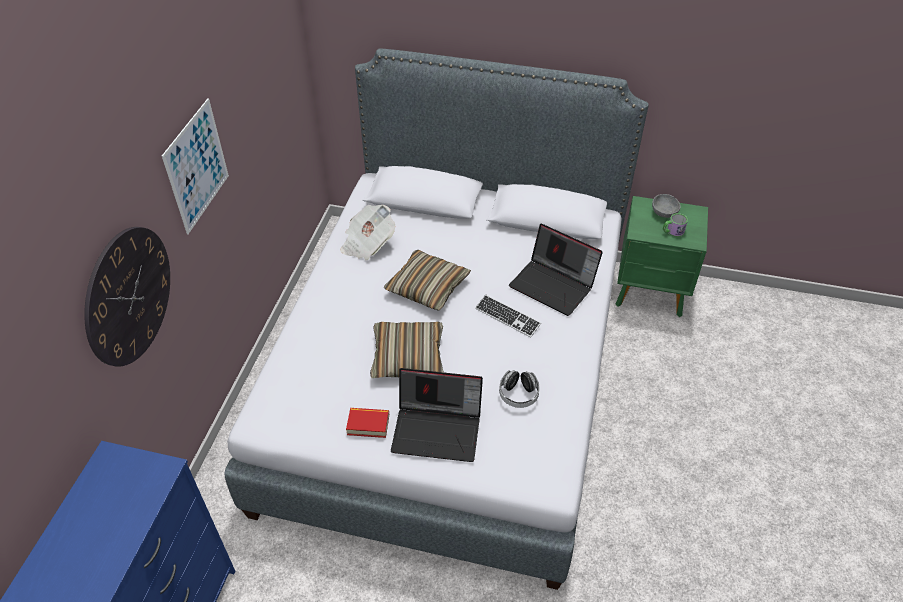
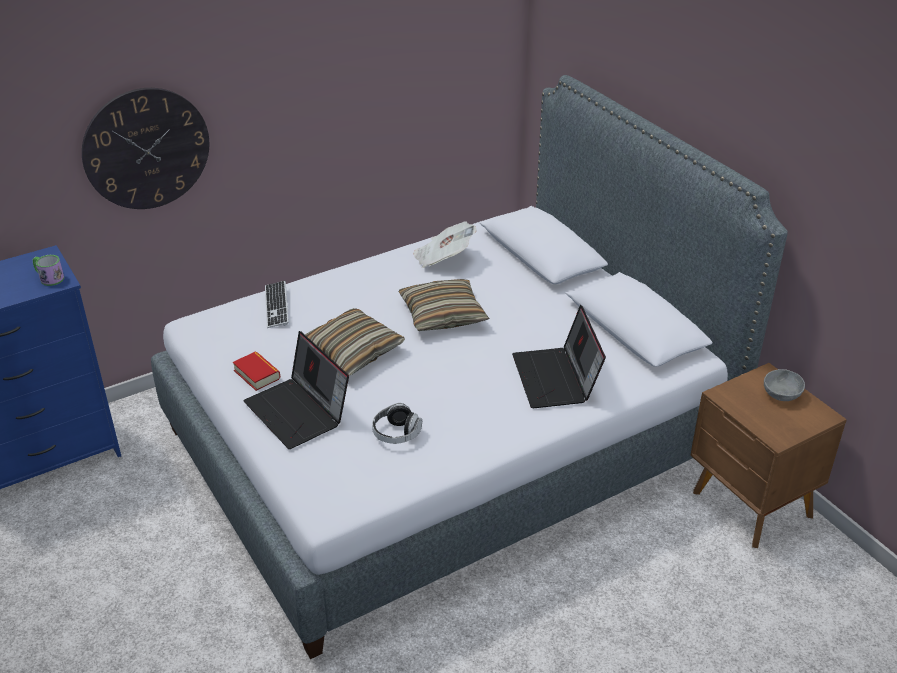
camera: 45 degrees right, 10 degrees down
picture [162,98,229,234] -> none
keyboard [475,295,541,338] -> keyboard moved to [265,281,289,328]
green nightstand [615,196,708,317] -> brown nightstand [690,363,847,548]
mug [663,213,688,237] -> mug moved to [33,255,64,286]

